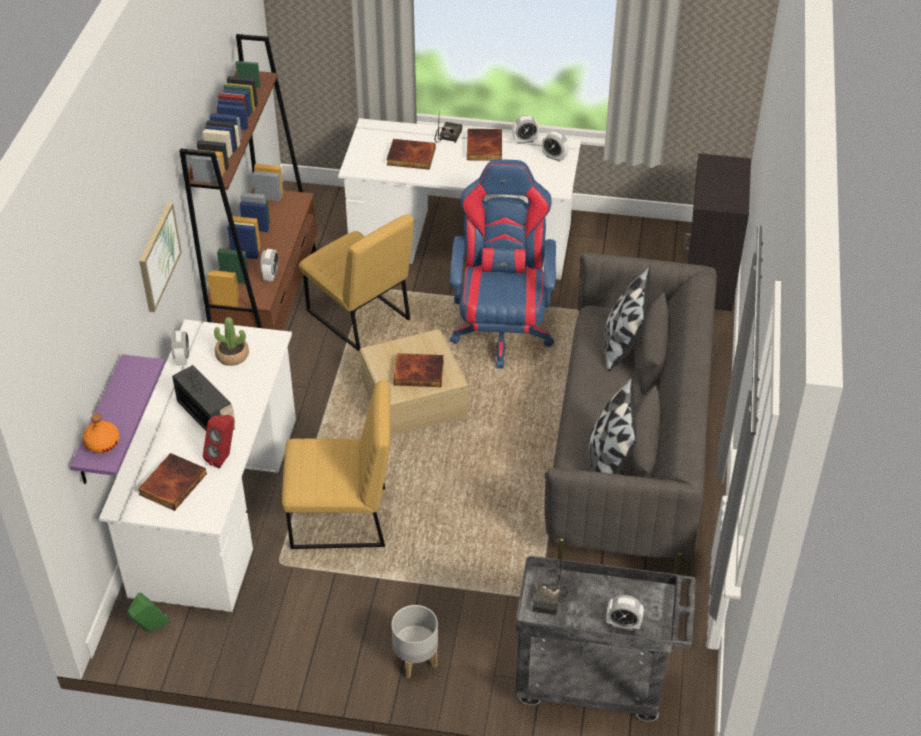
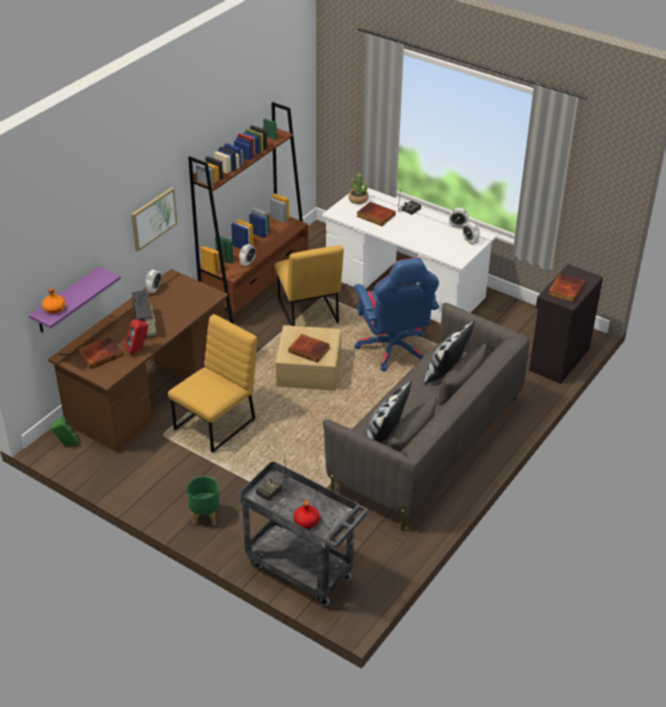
camera: 25 degrees right, 5 degrees down
white desk [99,320,296,612] -> brown desk [48,269,228,451]
potted plant [214,317,249,366] -> potted plant moved to [348,173,369,204]
yellow chair [282,380,390,549] -> yellow chair turned 75 degrees counterclockwise [168,314,257,453]
grey planter [391,605,438,678] -> green planter [187,476,220,526]
blue office chair [450,159,556,369] -> blue office chair turned 135 degrees clockwise [353,257,439,371]
book [467,129,502,161] -> book moved to [548,273,585,302]
alarm clock [606,595,644,630] -> red bottle [294,500,319,528]

